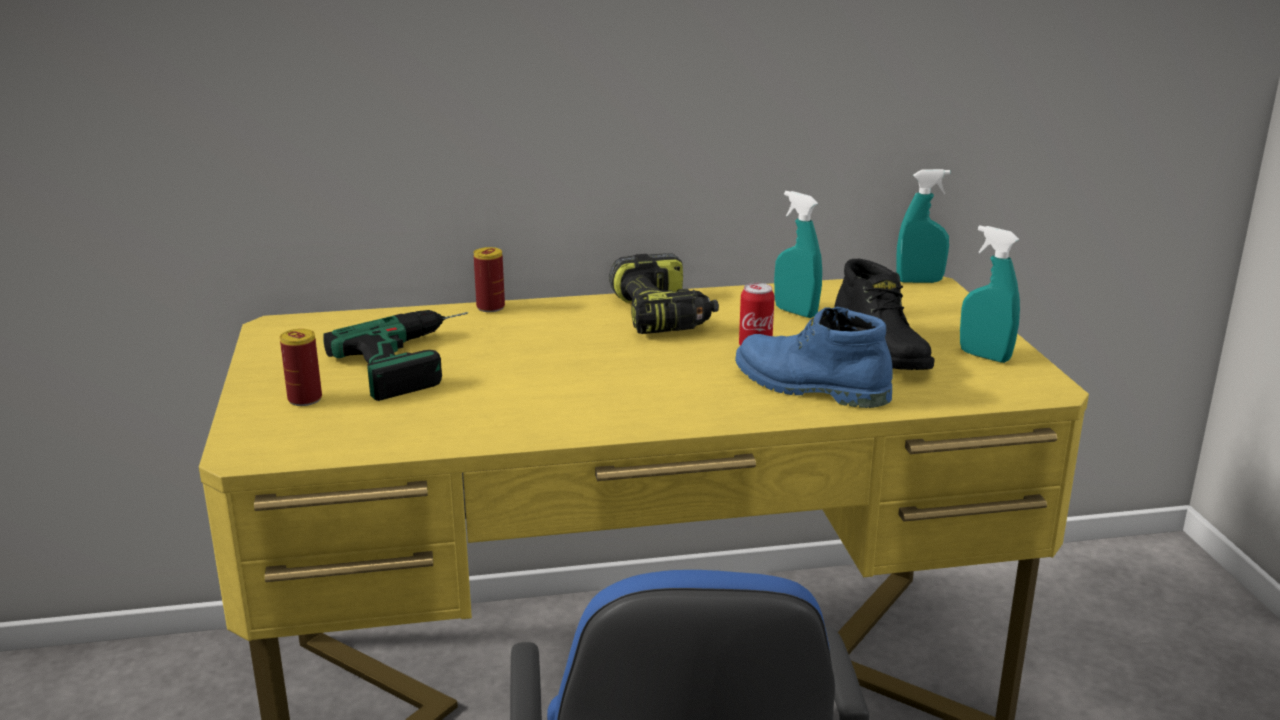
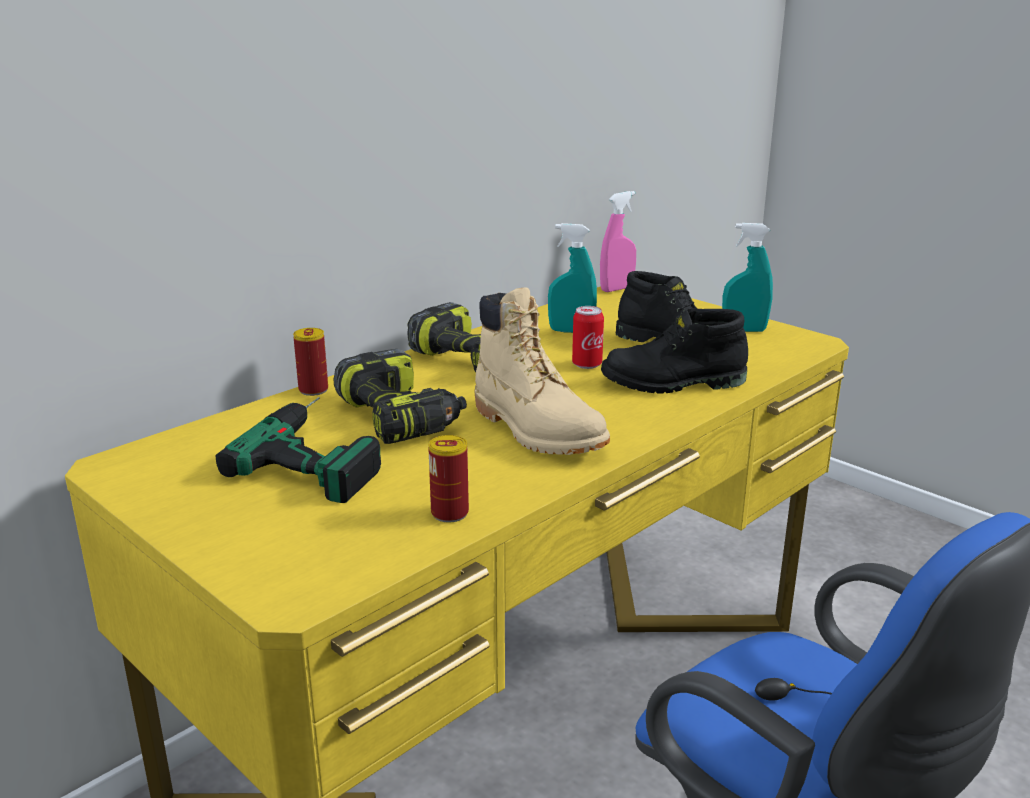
camera: 35 degrees left, 0 degrees up
can [280,329,322,406] -> can moved to [428,435,469,522]
blue boot [735,307,893,408] -> black boot [601,308,748,393]
turquoise spray bottle [896,169,950,283] -> pink spray bottle [600,191,636,292]
none -> power drill [334,349,467,444]
none -> beige boot [475,287,610,455]

